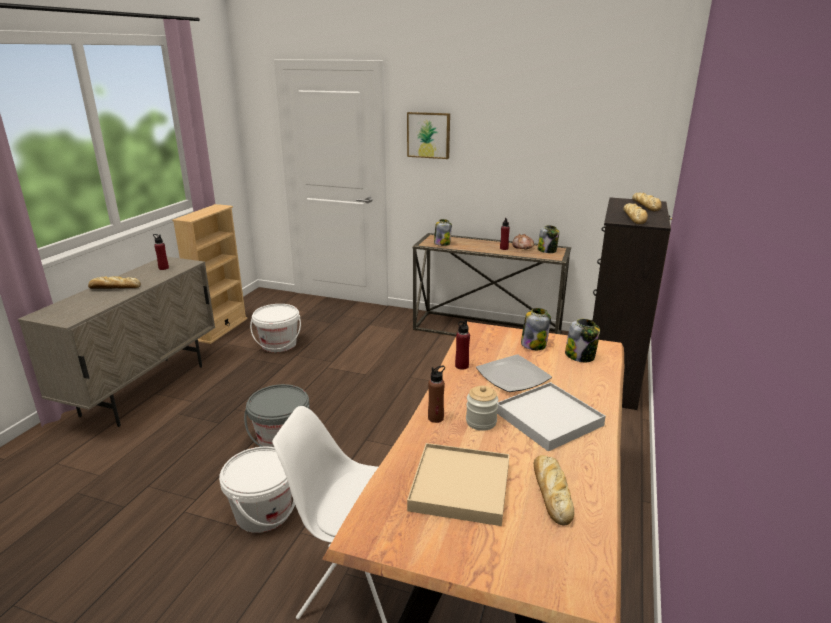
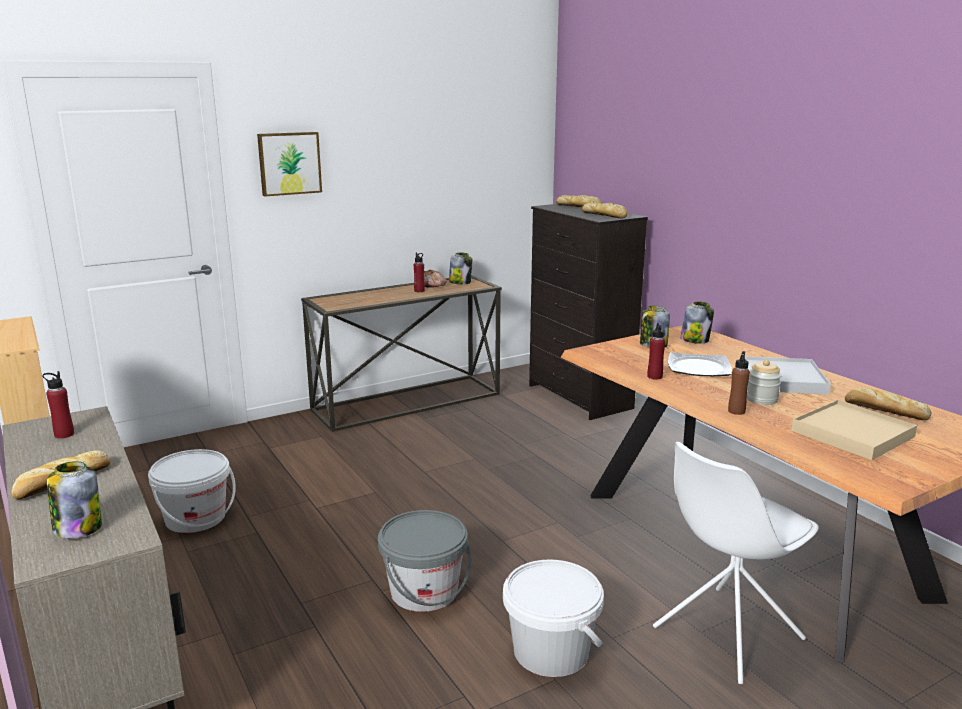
camera: 50 degrees left, 5 degrees down
jar [434,219,452,246] -> jar moved to [47,461,102,538]

